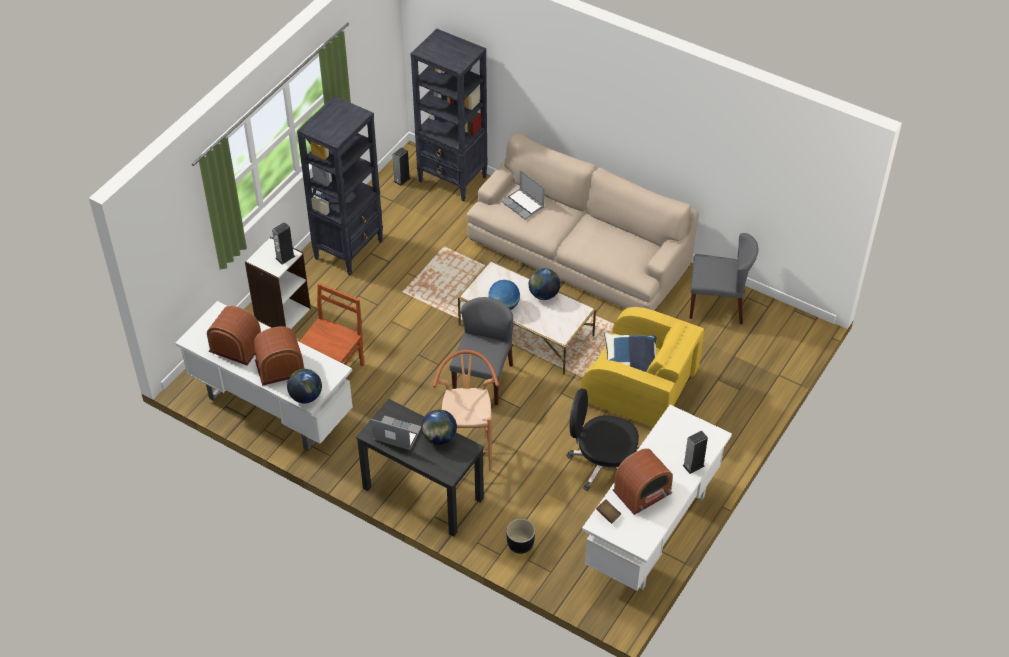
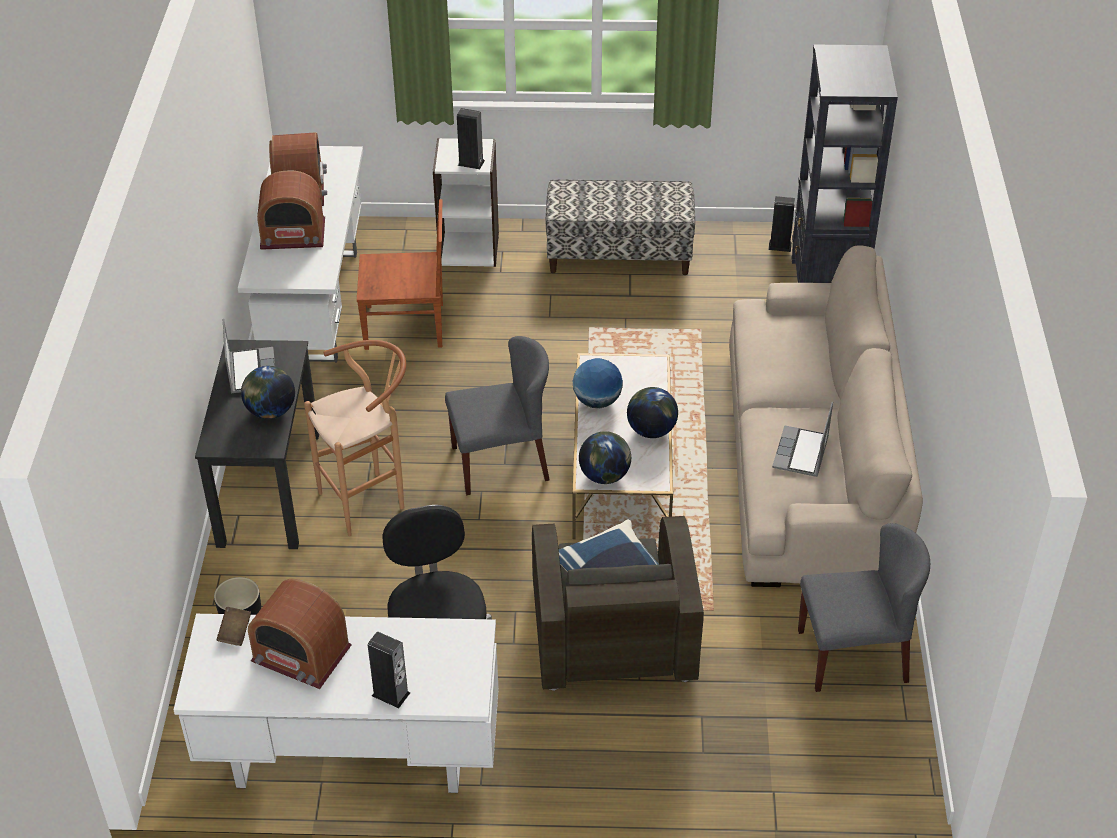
camera: 60 degrees right, 5 degrees down
radio [253,326,305,385] -> radio turned 135 degrees clockwise [257,171,325,250]
globe [287,369,322,403] -> globe moved to [579,431,631,484]
black bookcase [297,96,383,275] -> bench [545,179,695,275]
laptop [501,170,545,220] -> laptop moved to [772,402,833,477]
yellow armchair [581,307,704,427] -> brown armchair [532,516,704,691]
grey chair [690,233,758,324] -> grey chair turned 75 degrees counterclockwise [798,523,930,692]

